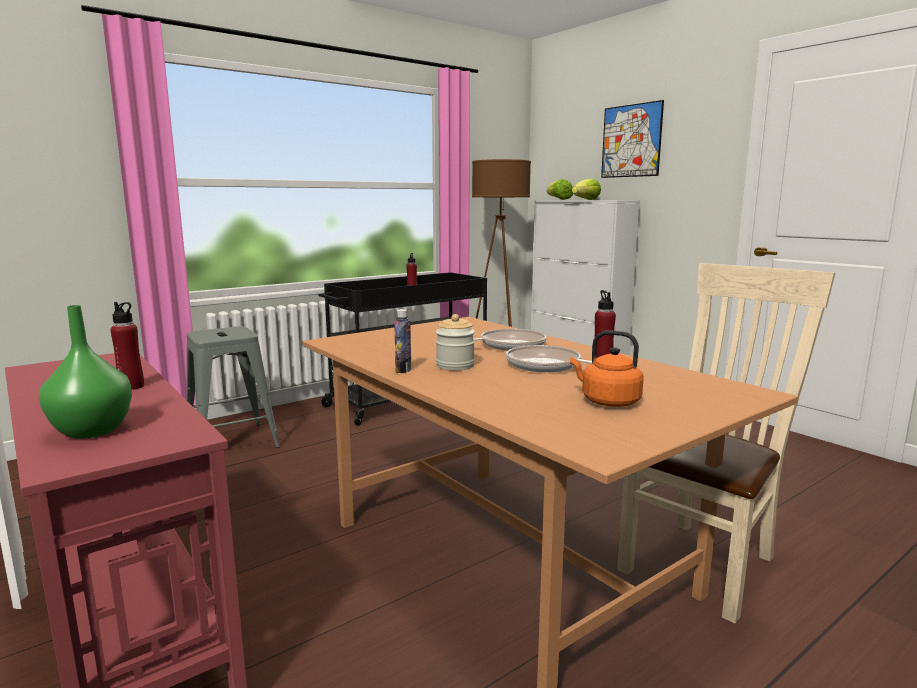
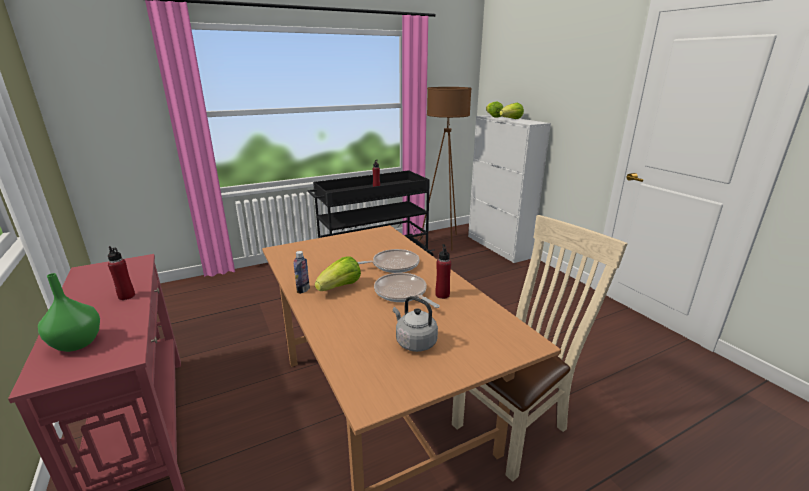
camera: 10 degrees right, 10 degrees up
grey stool [186,326,280,448] -> none
jar [436,314,475,370] -> lettuce [315,256,361,291]
orange kettle [570,331,644,407] -> grey kettle [393,296,438,352]
picture [601,100,664,178] -> none

